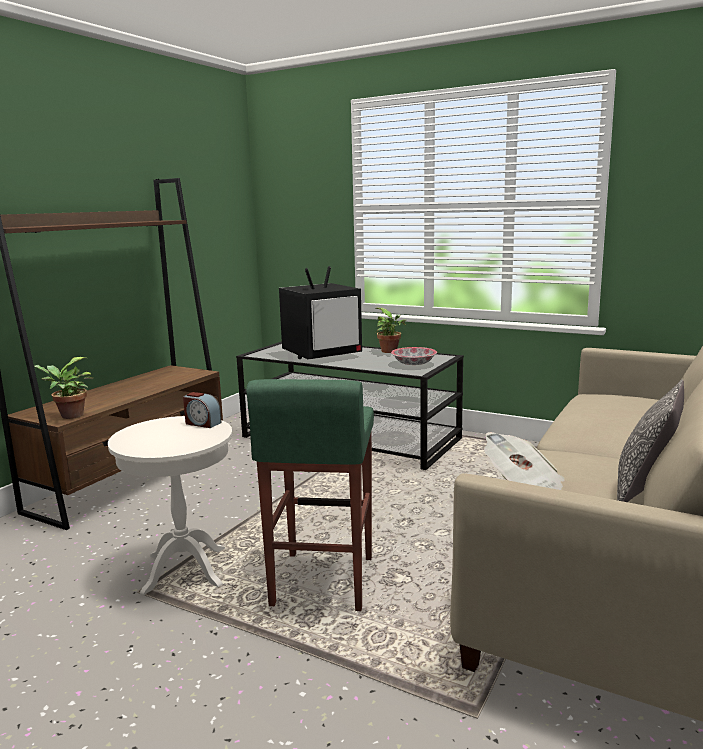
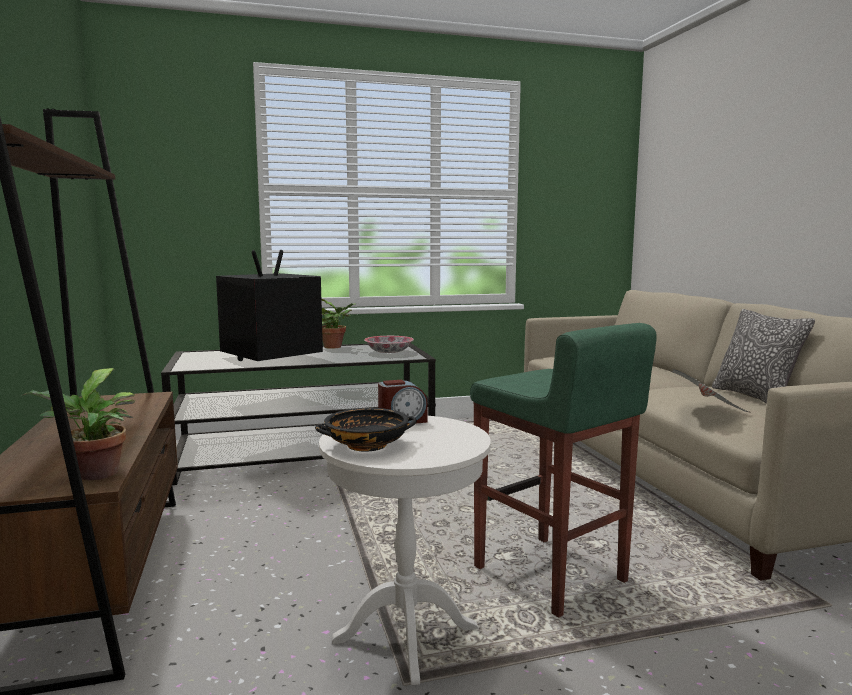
camera: 45 degrees left, 5 degrees down
television [279,266,362,360] -> television turned 150 degrees counterclockwise [216,250,323,361]
none -> black bowl [315,408,417,452]

